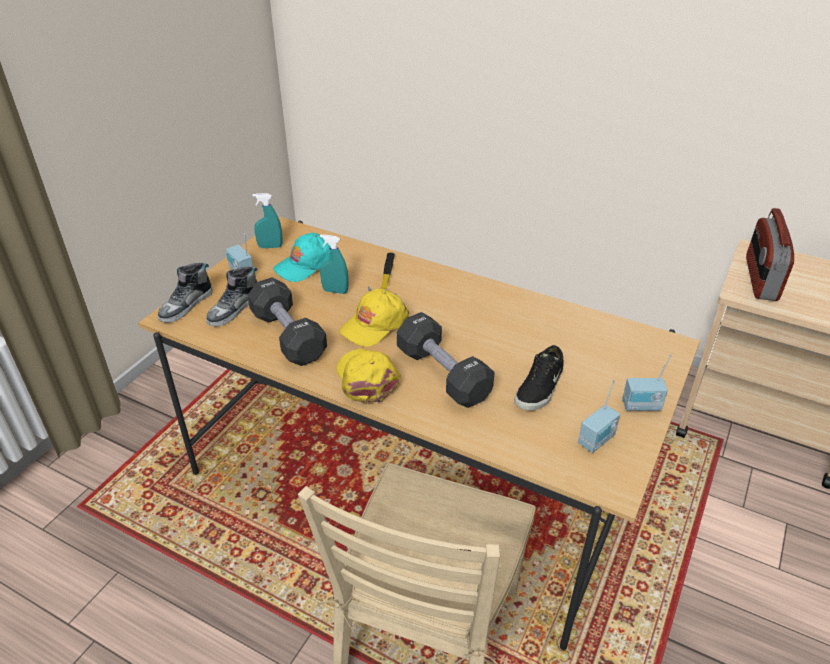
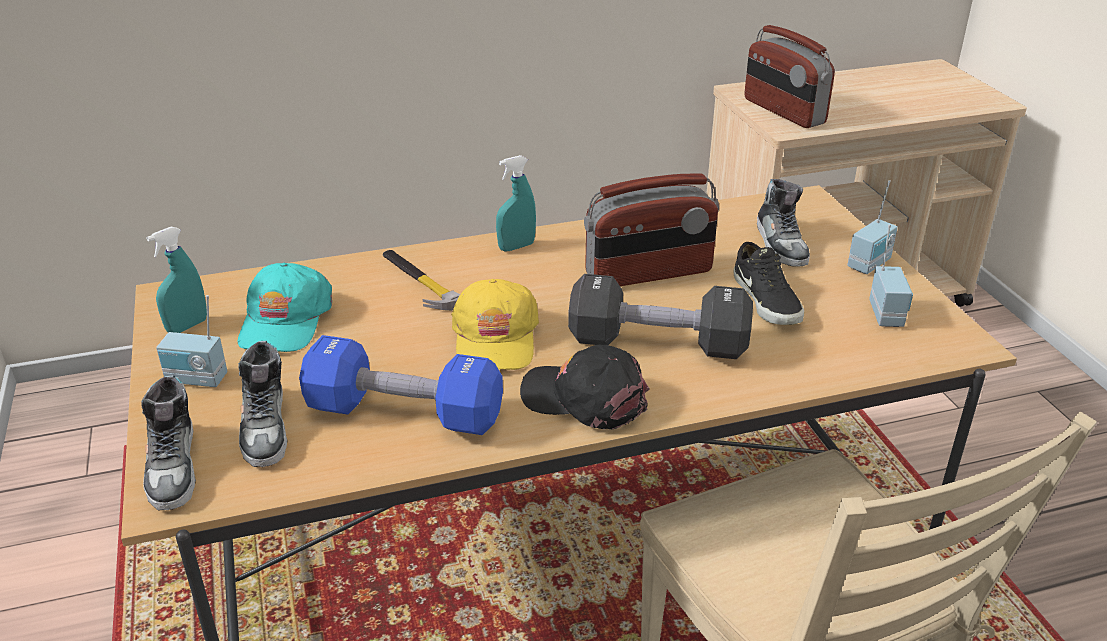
camera: 45 degrees left, 5 degrees down
black dumbbell [247,277,327,366] -> blue dumbbell [299,335,503,435]
turquoise spray bottle [320,234,349,294] -> turquoise spray bottle moved to [496,155,536,252]
yellow cap [337,349,401,403] -> black cap [520,345,649,429]
none -> radio [584,173,719,286]
none -> shoe [757,179,810,267]

